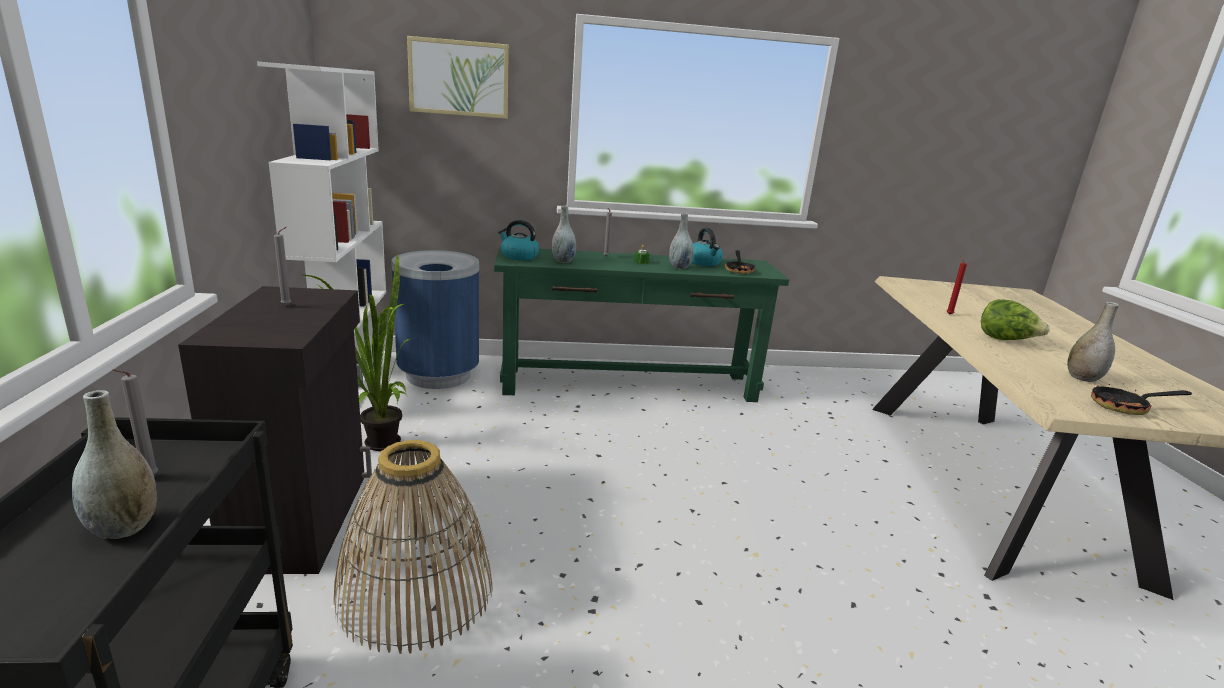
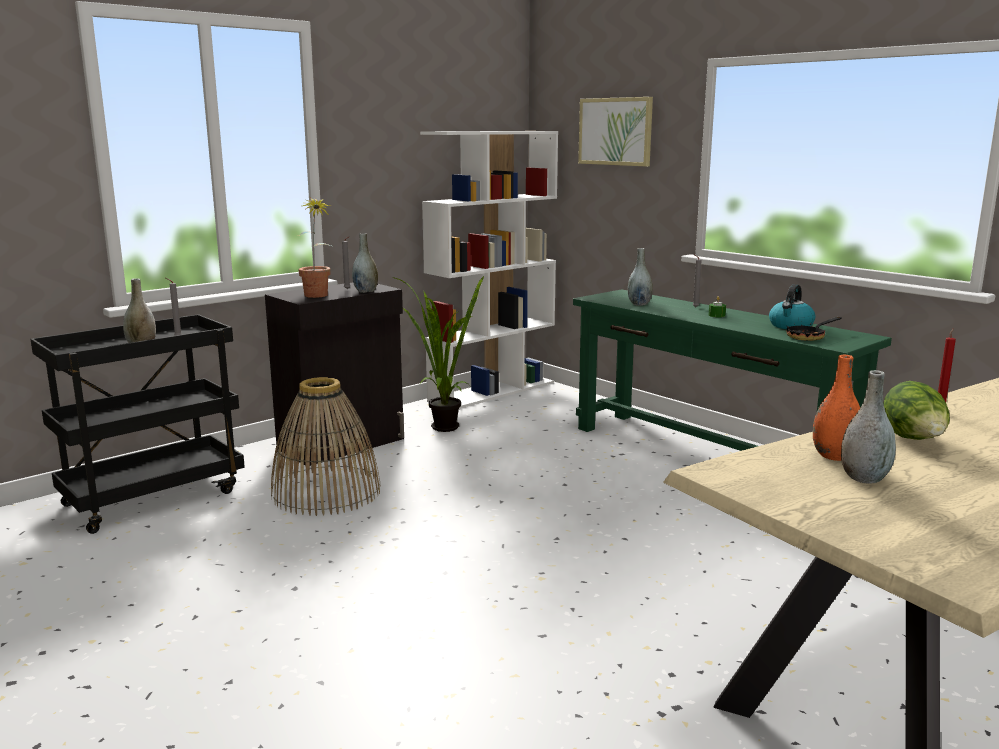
camera: 55 degrees right, 5 degrees down
blue trash can [391,250,479,389] -> none
kettle [498,220,540,260] -> none
grey vase [669,213,694,269] -> grey vase moved to [352,233,378,293]
frying pan [1091,377,1192,415] -> none
none -> potted plant [298,197,331,298]
none -> orange vase [813,355,860,461]

